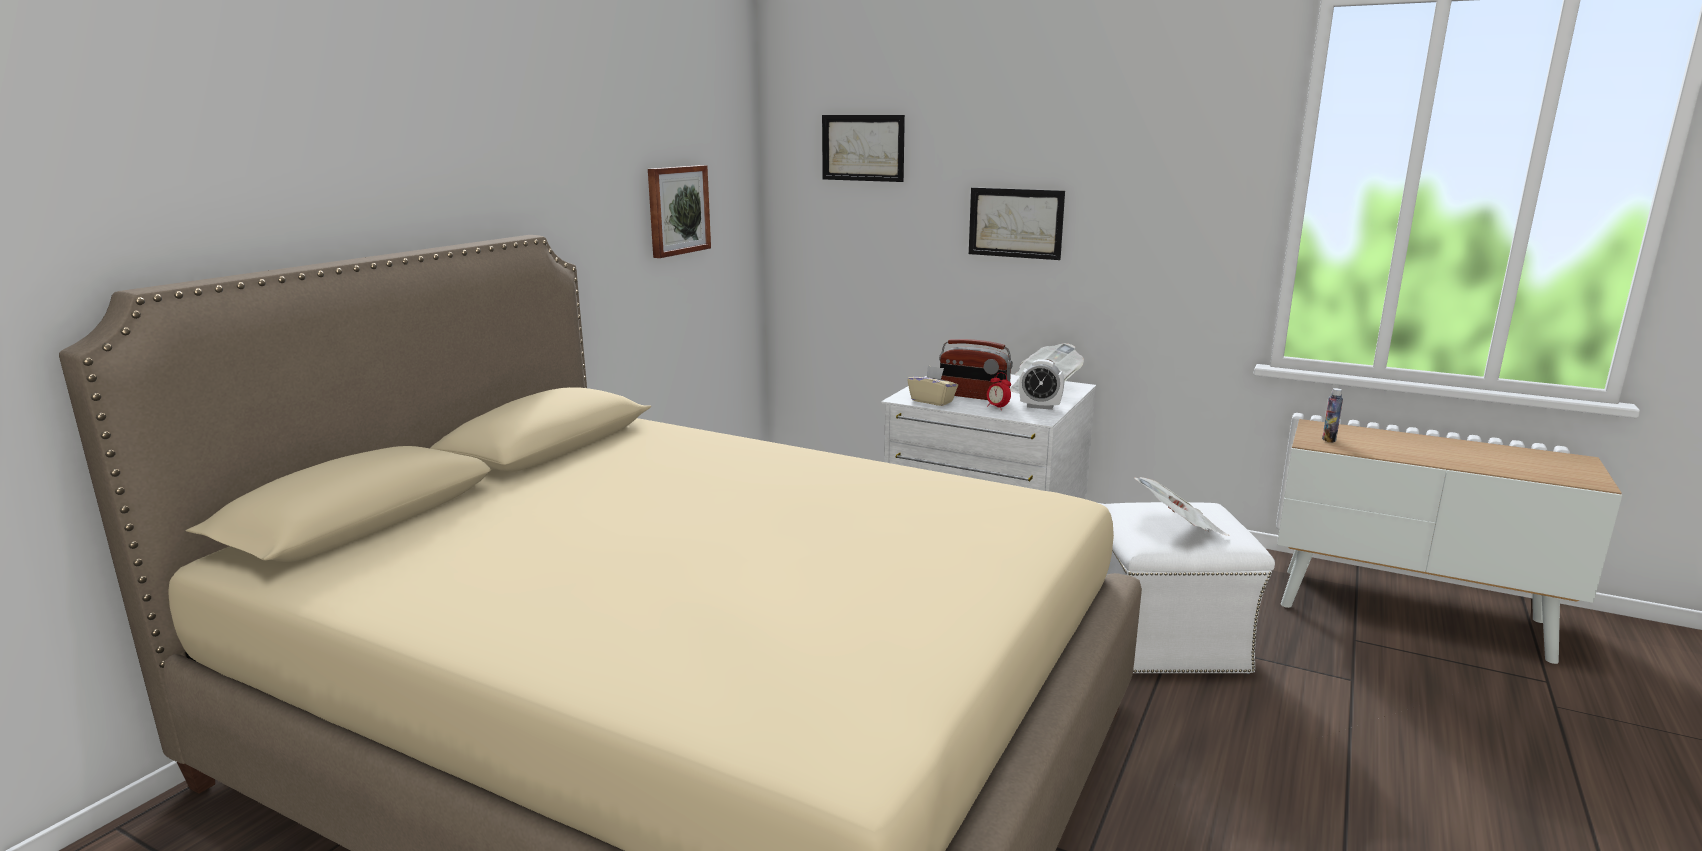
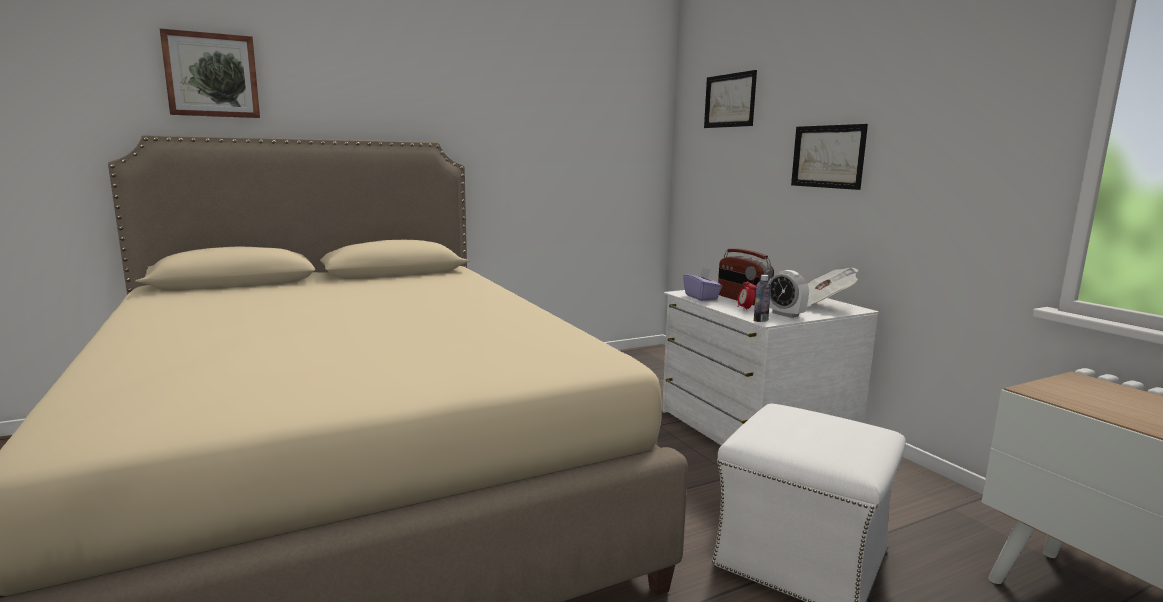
camera: 35 degrees right, 5 degrees down
picture [648,165,711,258] -> picture moved to [160,28,260,118]
beige tissue box [907,365,958,406] -> purple tissue box [683,267,722,301]
newspaper [1135,477,1230,536] -> none
bottle [1322,388,1343,443] -> bottle moved to [754,275,771,322]

